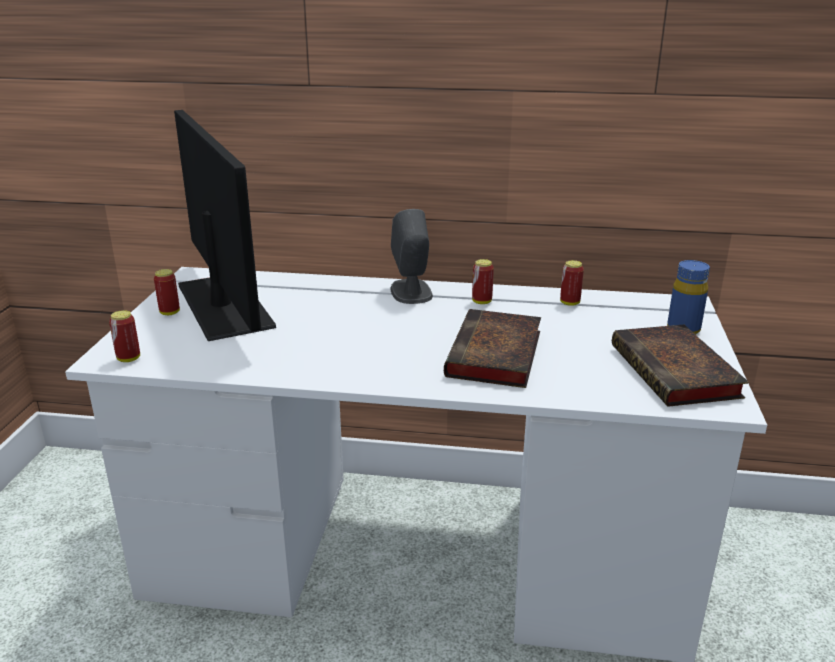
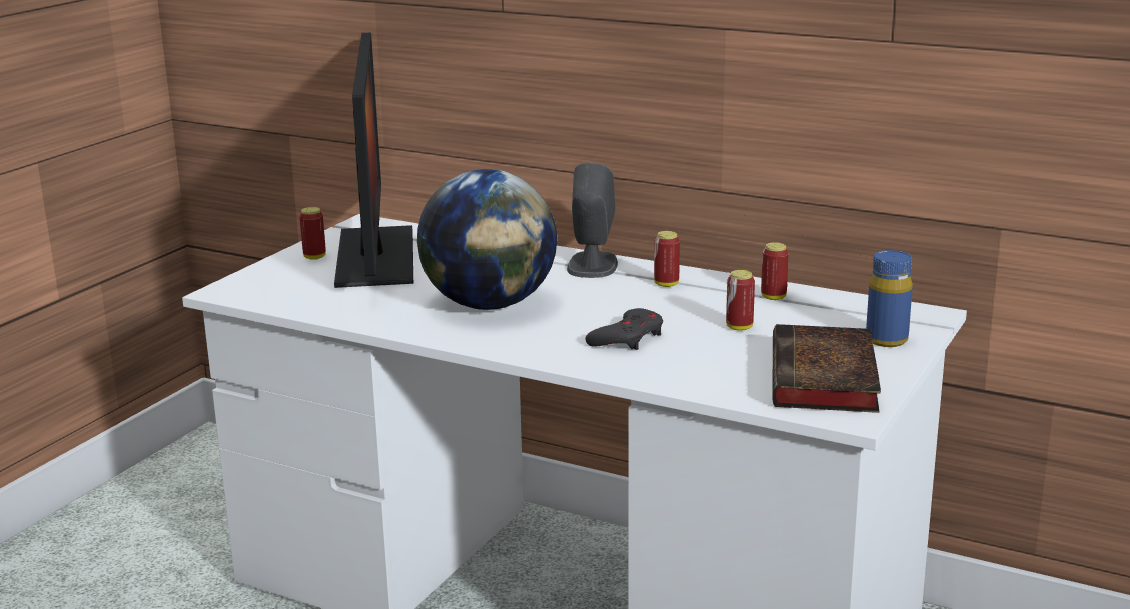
camera: 20 degrees right, 5 degrees down
can [109,310,140,362] -> can moved to [726,270,755,331]
book [444,309,541,388] -> grey game controller [586,308,663,350]
none -> globe [417,169,557,310]

